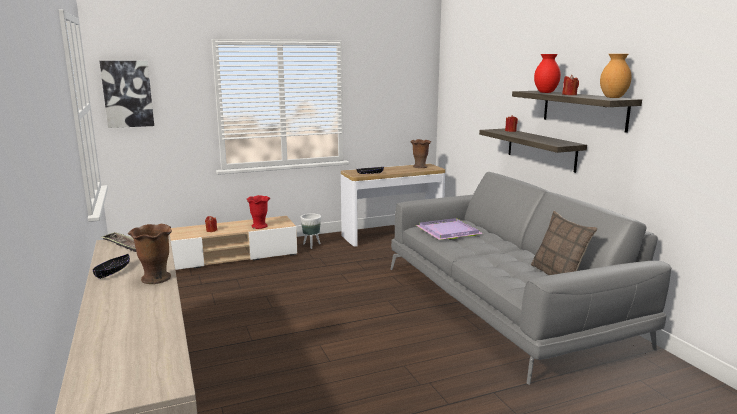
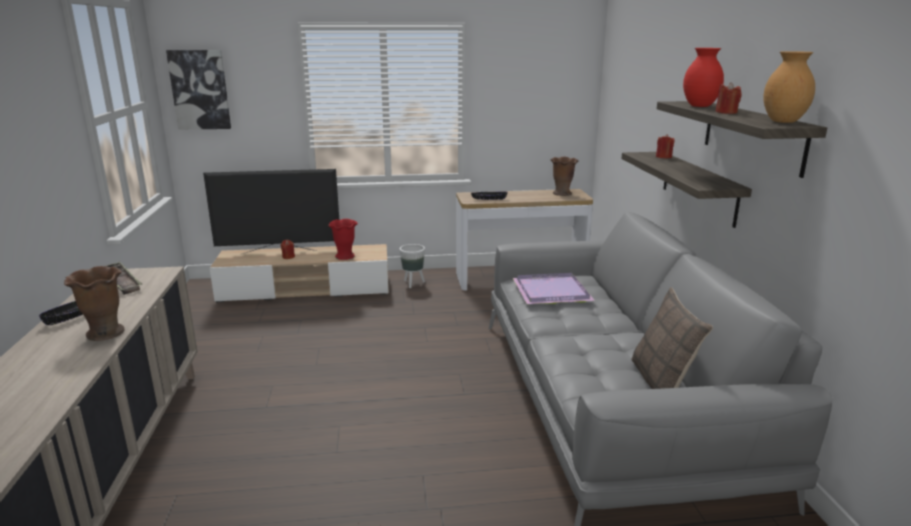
camera: 15 degrees right, 5 degrees up
none -> television [203,169,339,254]

